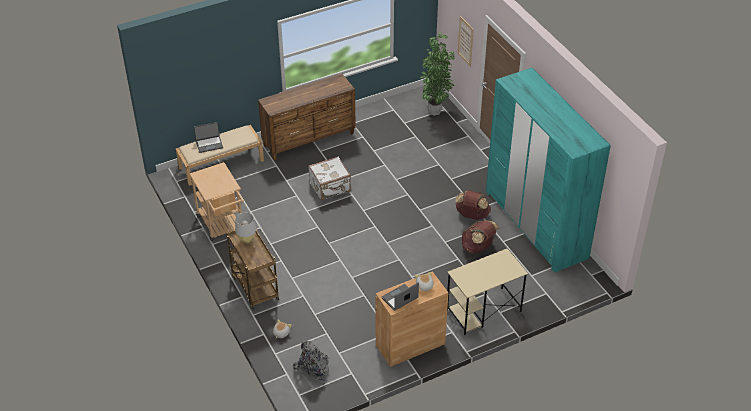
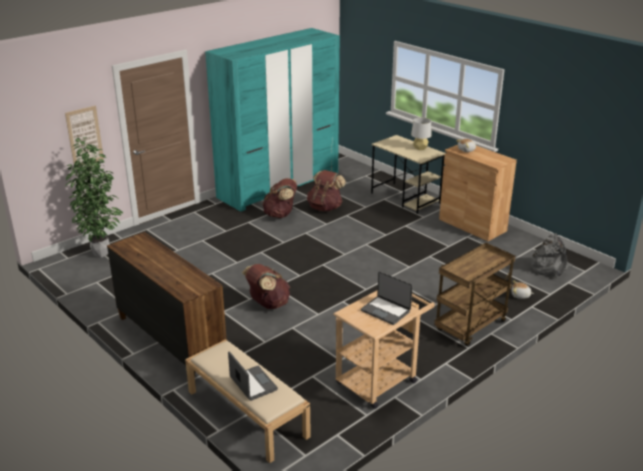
camera: 105 degrees left, 15 degrees down
grey table lamp [235,213,256,244] -> grey table lamp moved to [411,118,432,150]
white suitcase [308,156,351,200] -> brown backpack [242,264,290,309]
laptop [382,283,419,311] -> laptop moved to [361,271,413,325]

